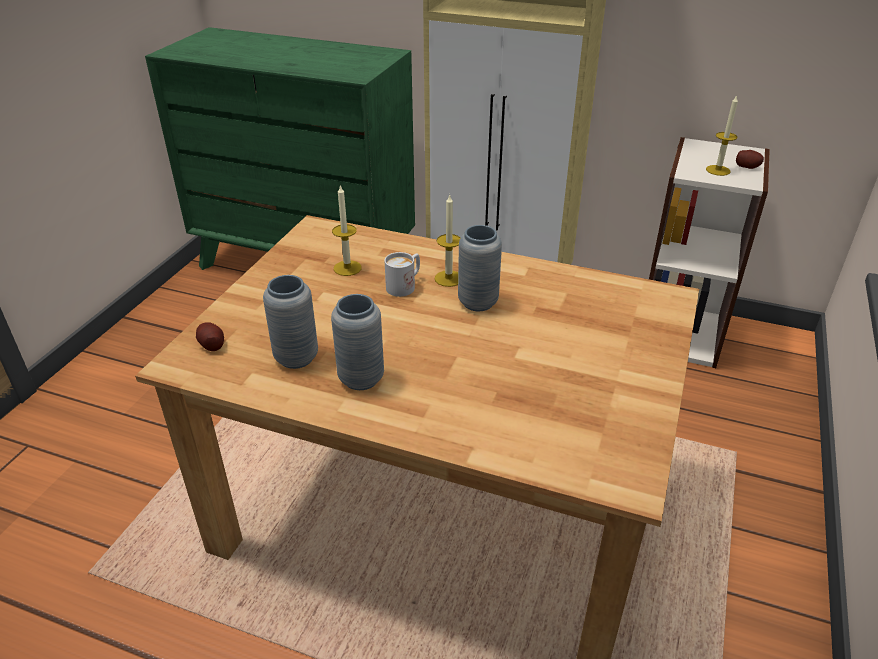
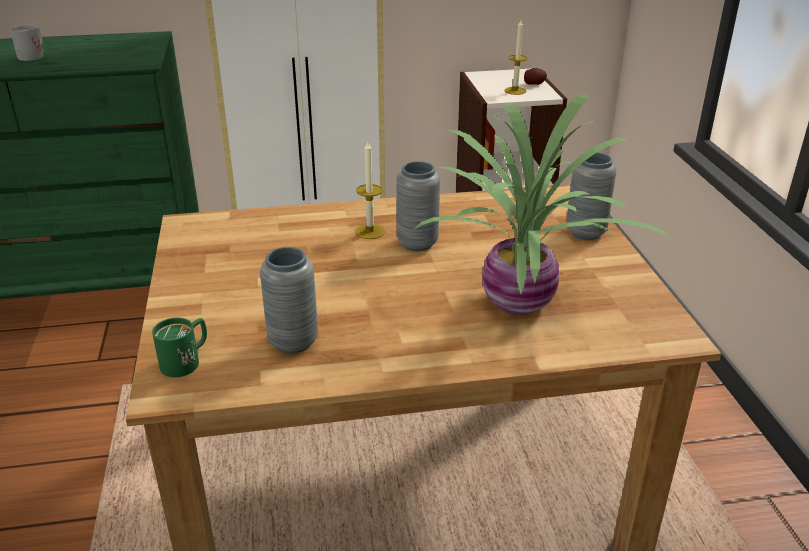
camera: 30 degrees left, 5 degrees down
potato [196,322,224,351] -> green mug [152,318,207,377]
grey vase [331,294,384,390] -> grey vase moved to [566,152,616,240]
candle [332,184,362,276] -> none
white mug [384,252,420,297] -> white mug moved to [10,25,44,61]
none -> potted plant [413,94,673,315]

